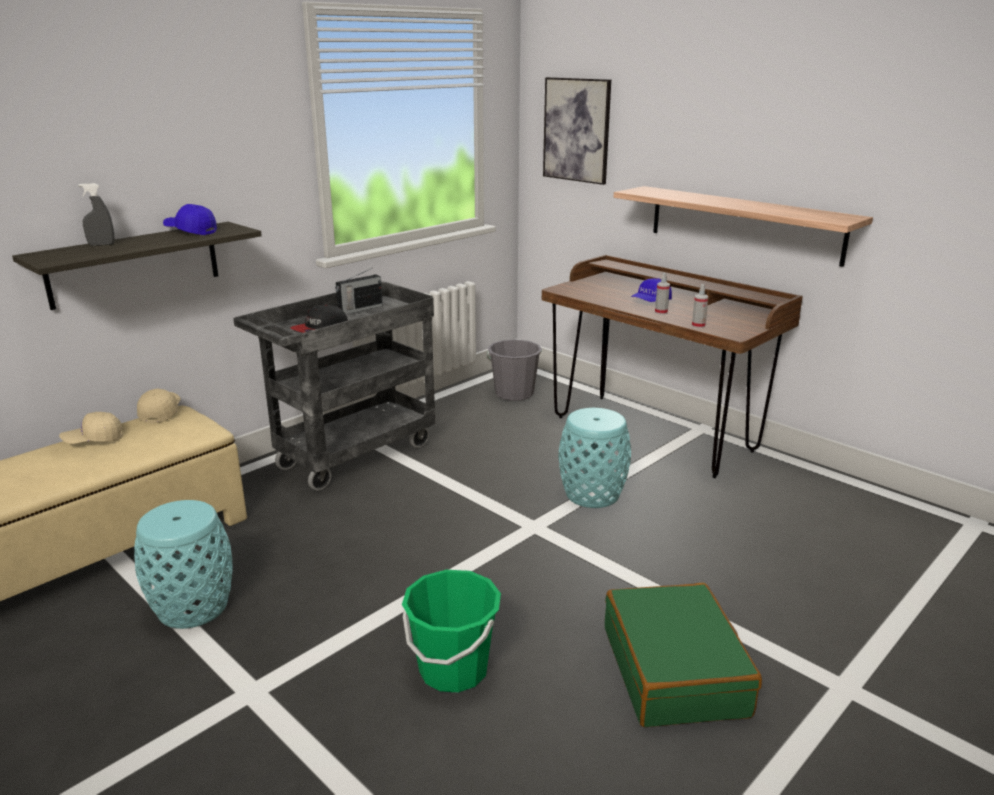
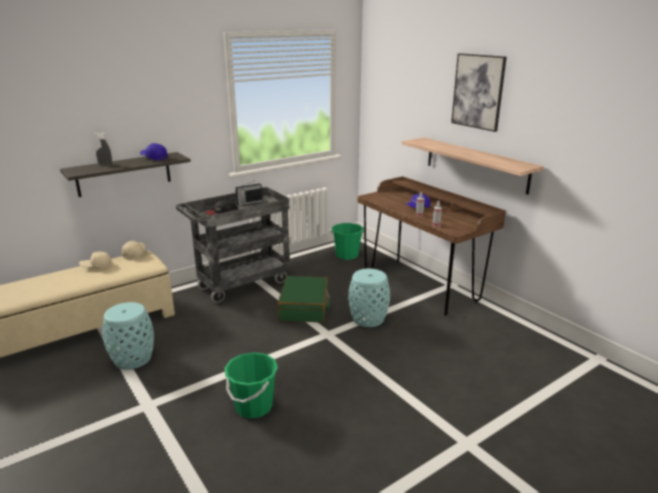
camera: 10 degrees right, 0 degrees up
grey bucket [487,339,542,401] -> green bucket [331,223,364,260]
picture [543,77,611,185] -> picture moved to [451,53,507,132]
green suitcase [605,583,762,727] -> green suitcase moved to [277,276,330,323]

